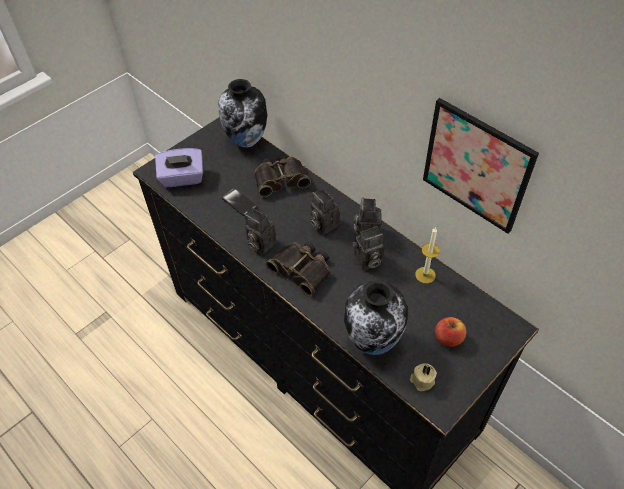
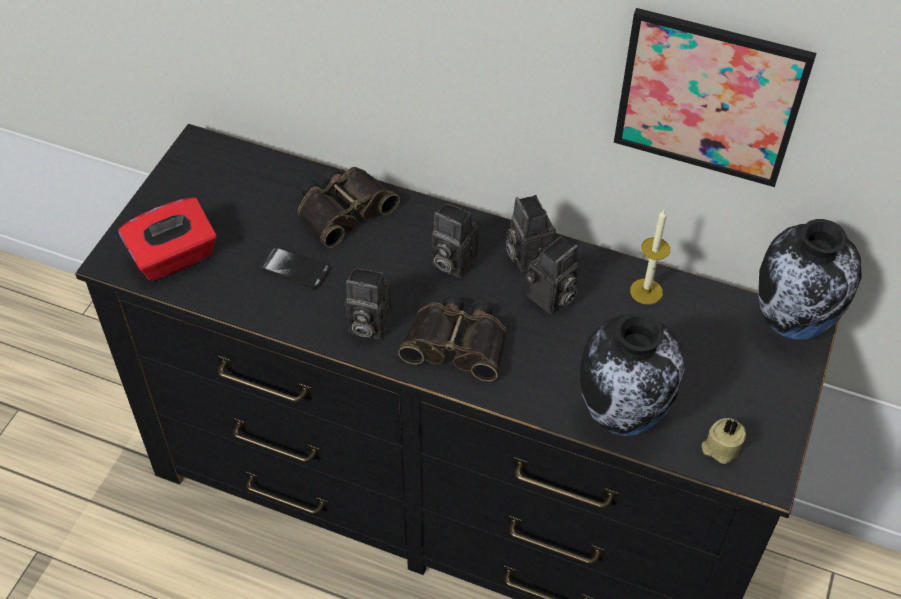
camera: 25 degrees left, 0 degrees up
purple tissue box [155,148,203,187] -> red tissue box [118,197,217,281]
vase [218,79,267,148] -> vase moved to [758,219,862,339]
apple [435,317,466,347] -> none

